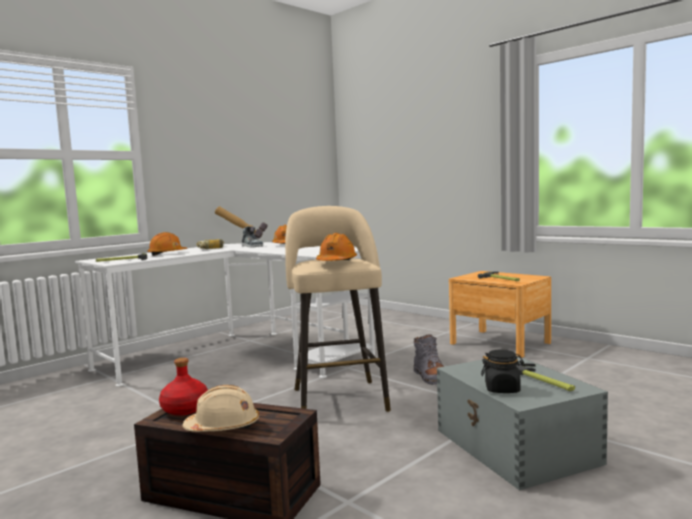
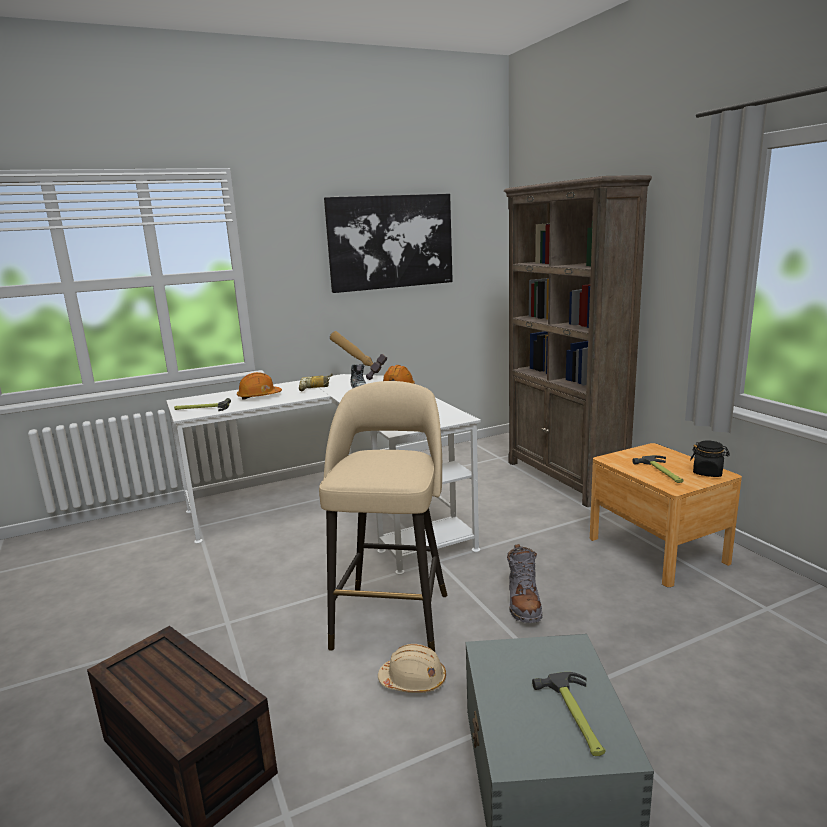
camera: 20 degrees right, 10 degrees up
red bottle [159,358,208,416] -> none
beige hard hat [183,385,259,432] -> beige hard hat moved to [378,644,446,693]
orange hard hat [316,233,357,261] -> none
black jar [481,349,525,393] -> black jar moved to [690,441,730,477]
none -> picture [324,194,453,293]
none -> brown bookcase [504,175,652,507]

